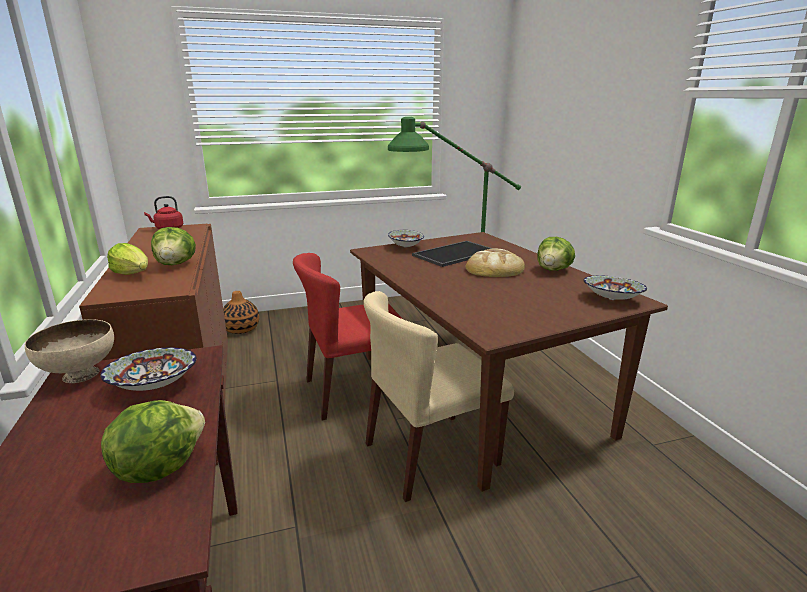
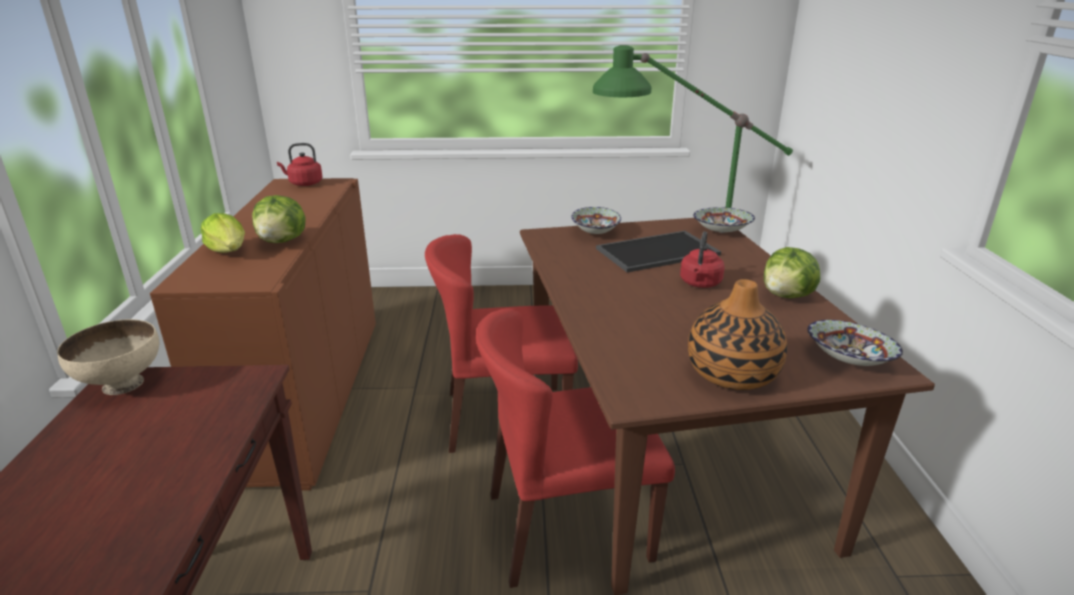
camera: 15 degrees right, 5 degrees up
bowl [100,348,197,391] -> bowl moved to [693,207,755,233]
lettuce [101,400,205,483] -> none
vase [223,291,259,334] -> vase moved to [688,279,787,390]
beige chair [363,291,514,502] -> red chair [476,308,675,588]
bread [466,248,525,277] -> red kettle [680,231,725,288]

